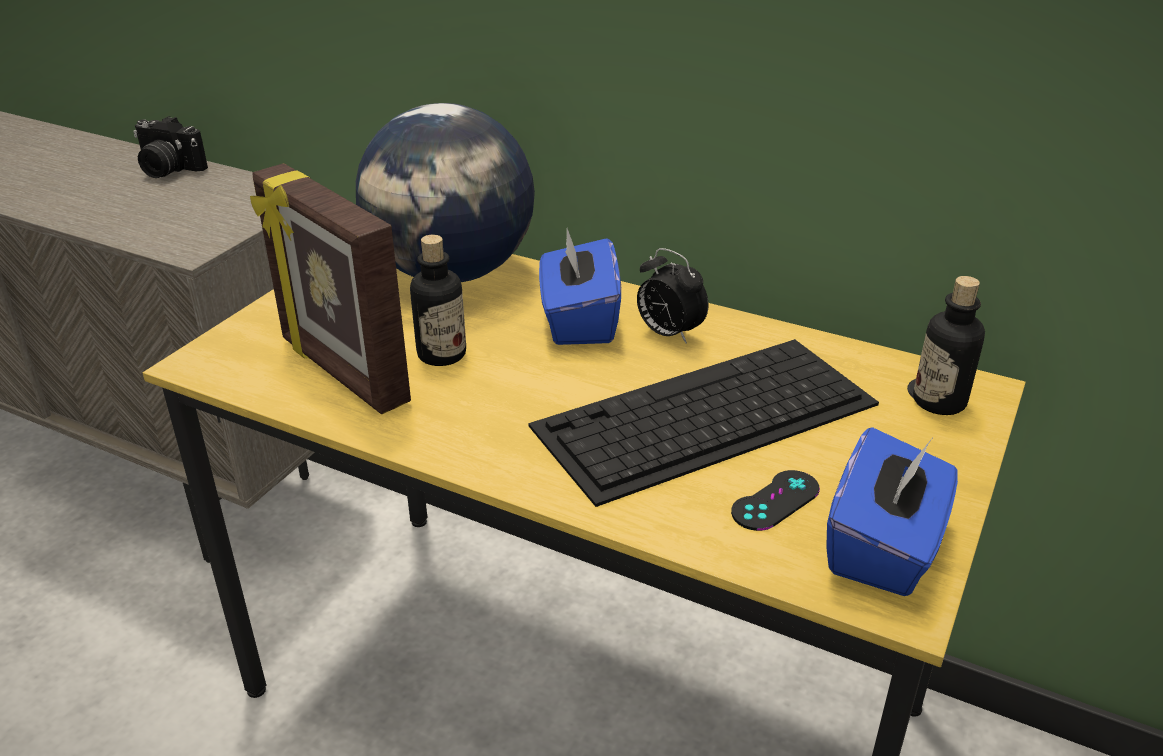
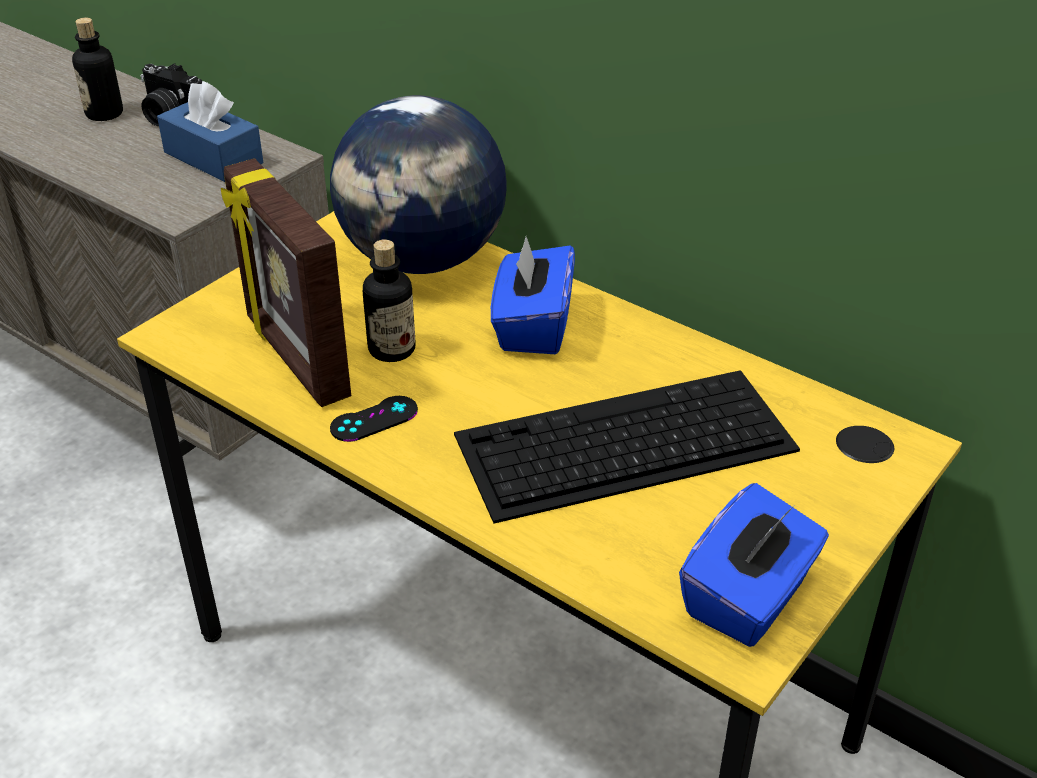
camera: 10 degrees right, 5 degrees up
alarm clock [637,248,709,344] -> none
black game controller [731,470,820,531] -> black game controller moved to [330,396,418,442]
bottle [913,276,985,415] -> bottle moved to [72,18,123,121]
none -> blue tissue box [157,81,263,182]

